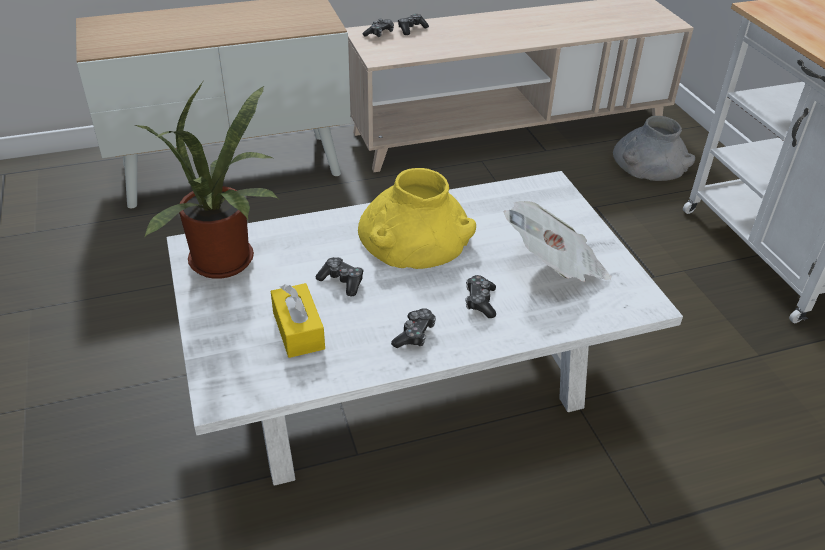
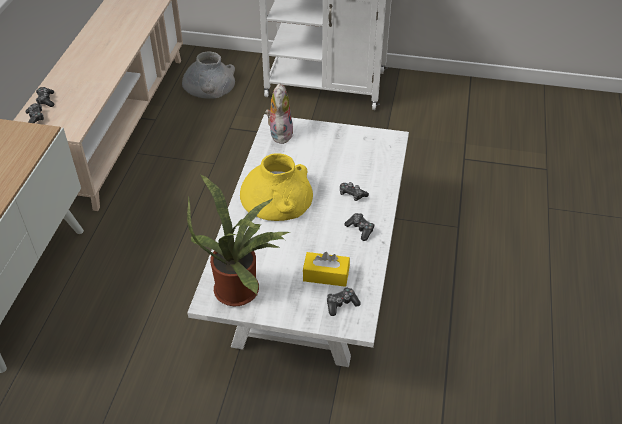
camera: 60 degrees left, 5 degrees up
game controller [316,257,363,296] -> game controller moved to [327,287,361,316]
newspaper [504,201,612,282] -> none
none -> plush toy [265,83,293,144]

